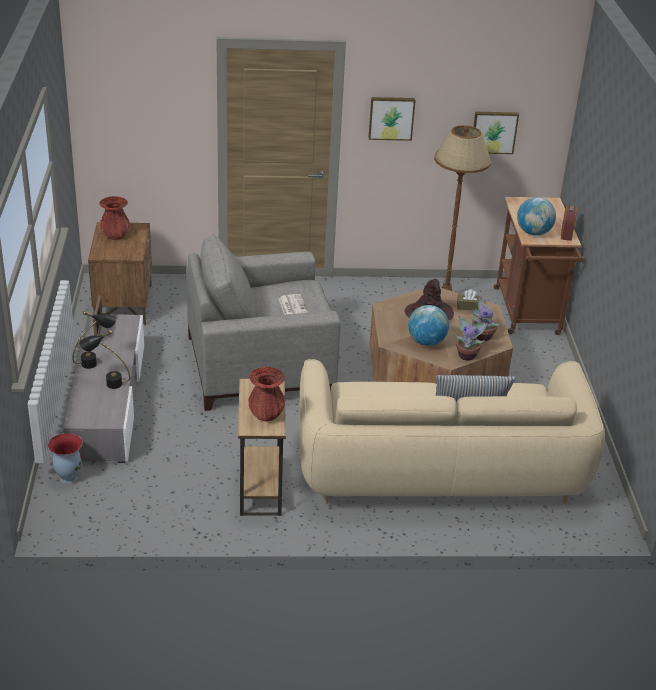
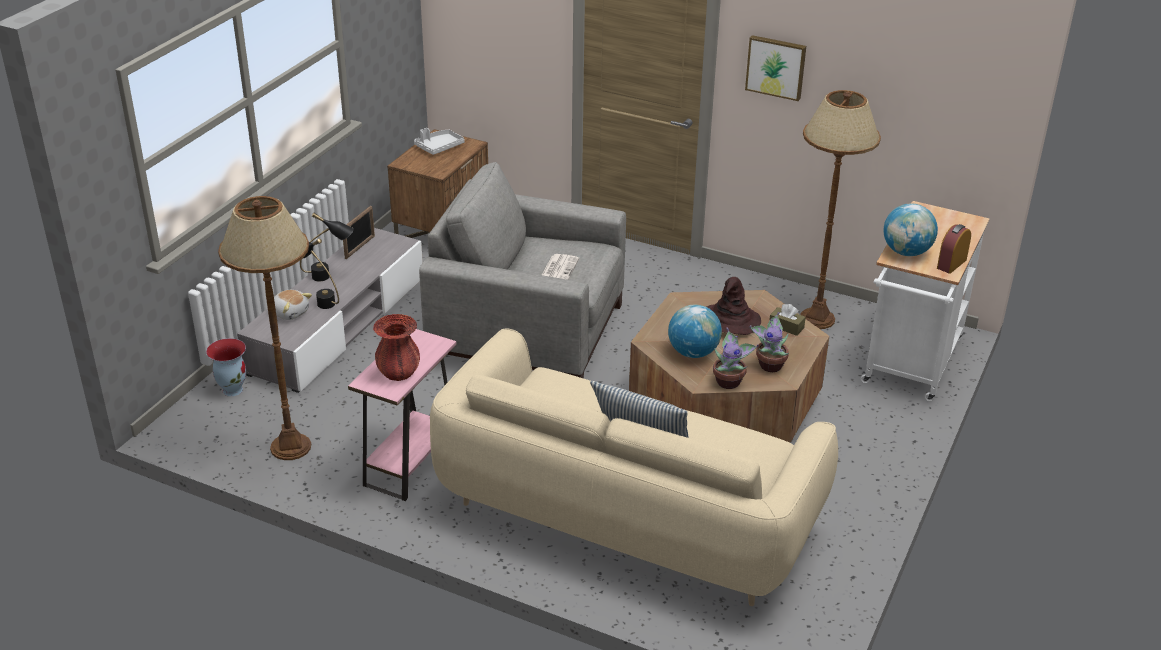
camera: 30 degrees right, 0 degrees up
red vase [99,196,130,240] -> grey tray [414,128,465,155]
brown side table [238,379,286,516] -> pink side table [348,329,456,501]
picture [473,112,519,154] -> none
brown cart [494,197,584,335] -> white cart [861,201,990,401]
none -> brown floor lamp [218,196,311,460]
none -> plush toy [274,290,312,320]

